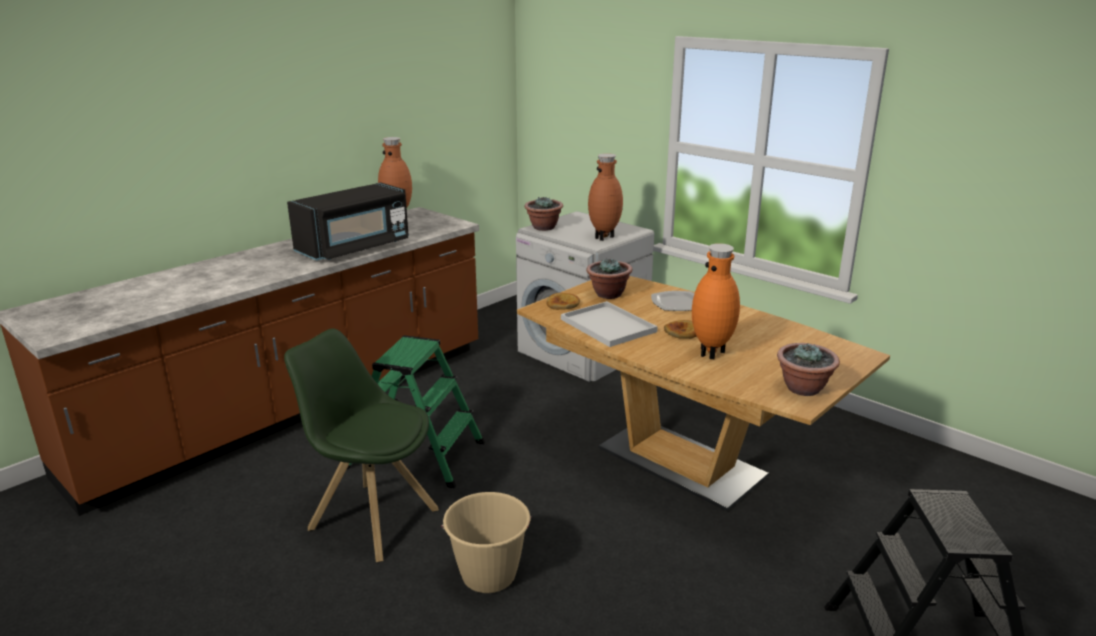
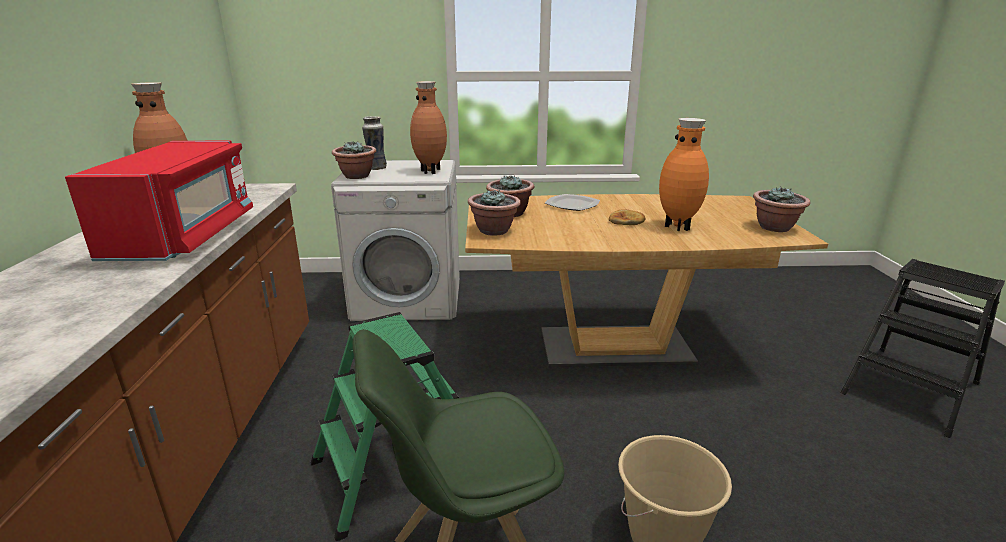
camera: 45 degrees left, 0 degrees up
black microwave [287,183,409,261] -> red microwave [65,141,253,261]
bread [546,293,580,310] -> potted plant [468,189,521,236]
white tray [561,301,658,347] -> none
none -> vase [362,116,387,170]

